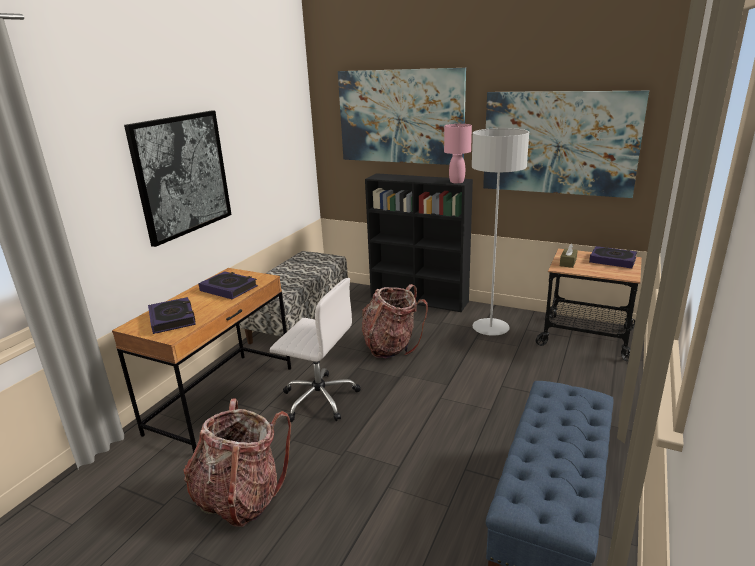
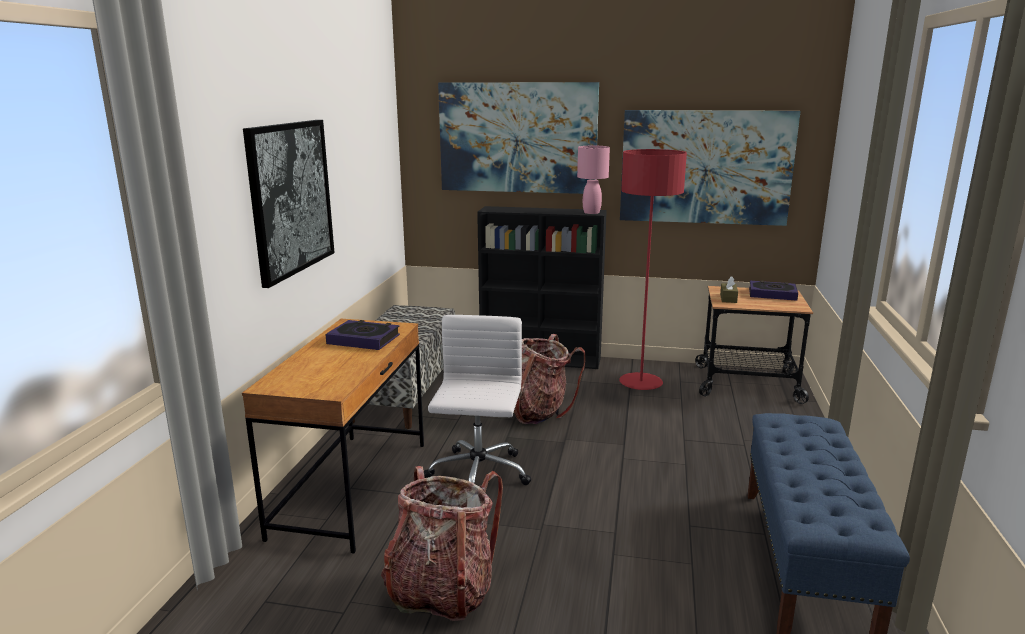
camera: 15 degrees left, 5 degrees down
book [148,297,196,334] -> none
white office chair [270,278,361,422] -> white office chair turned 90 degrees counterclockwise [424,315,531,485]
grey floor lamp [472,128,529,336] -> red floor lamp [619,149,687,390]

